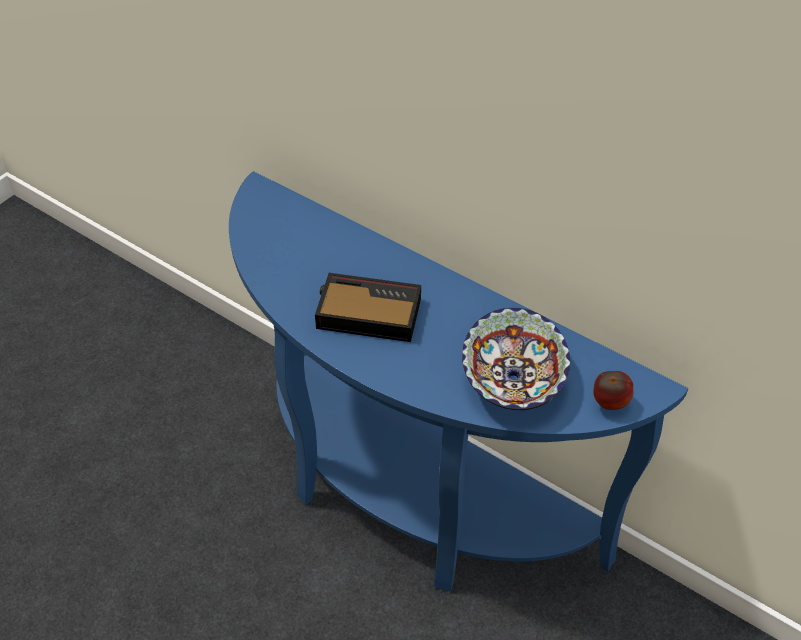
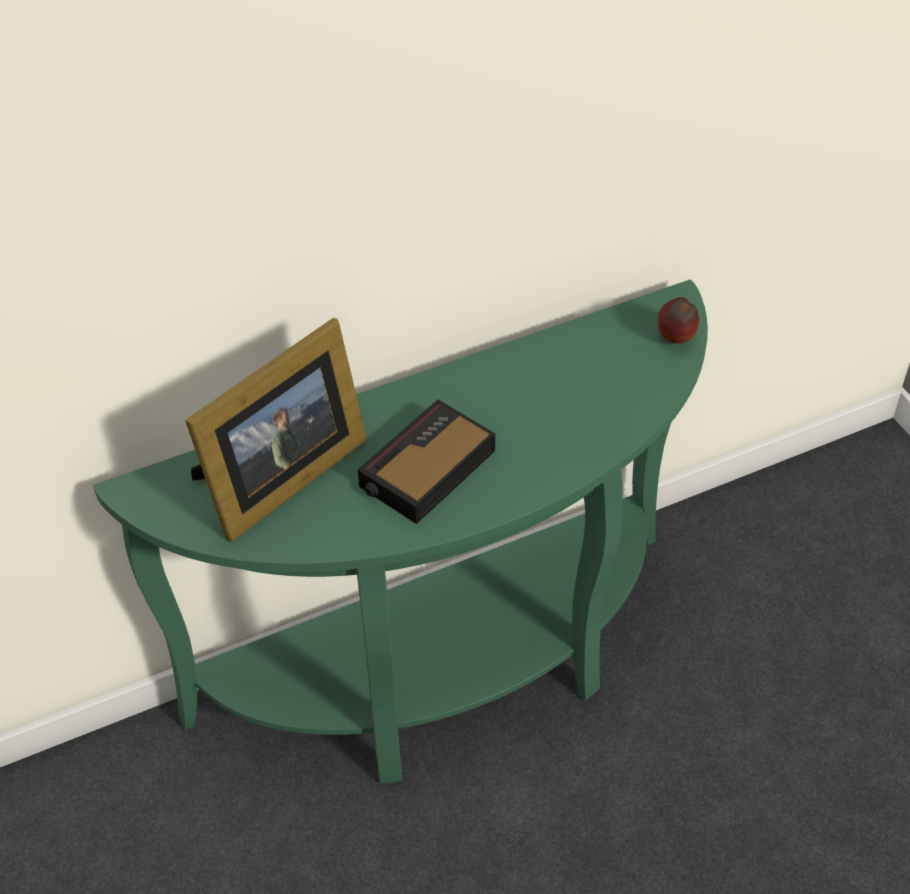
camera: 60 degrees left, 0 degrees up
blue console table [229,171,688,592] -> green console table [93,279,708,784]
bowl [462,308,570,410] -> none
none -> picture frame [185,317,367,543]

